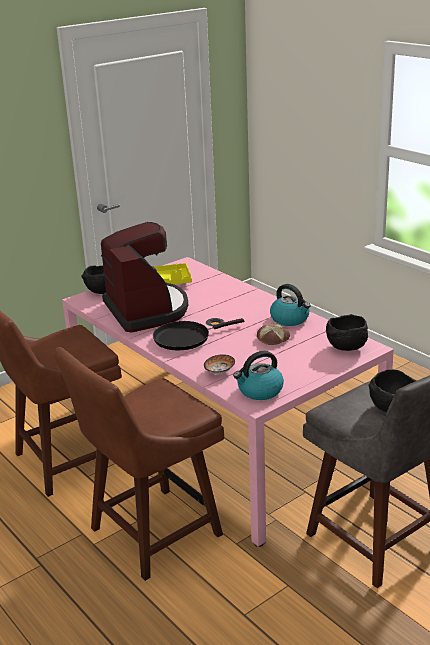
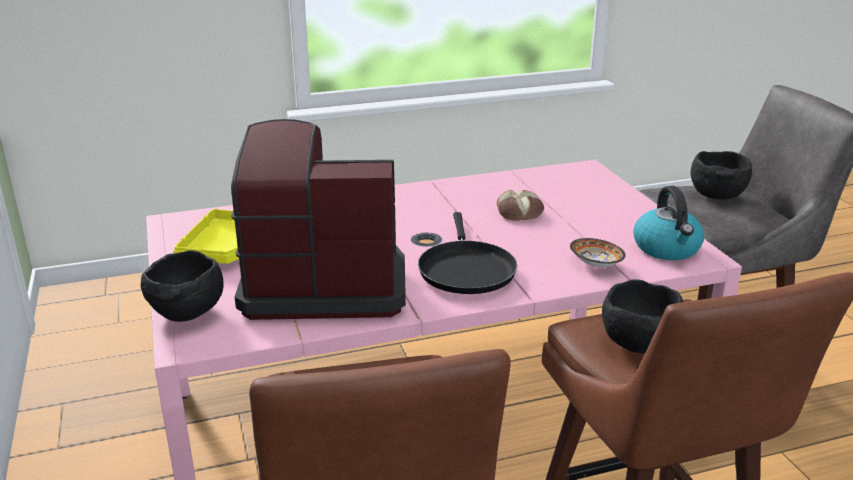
camera: 70 degrees left, 0 degrees up
kettle [270,284,311,326] -> none
black bowl [326,314,368,351] -> black bowl moved to [602,279,683,354]

